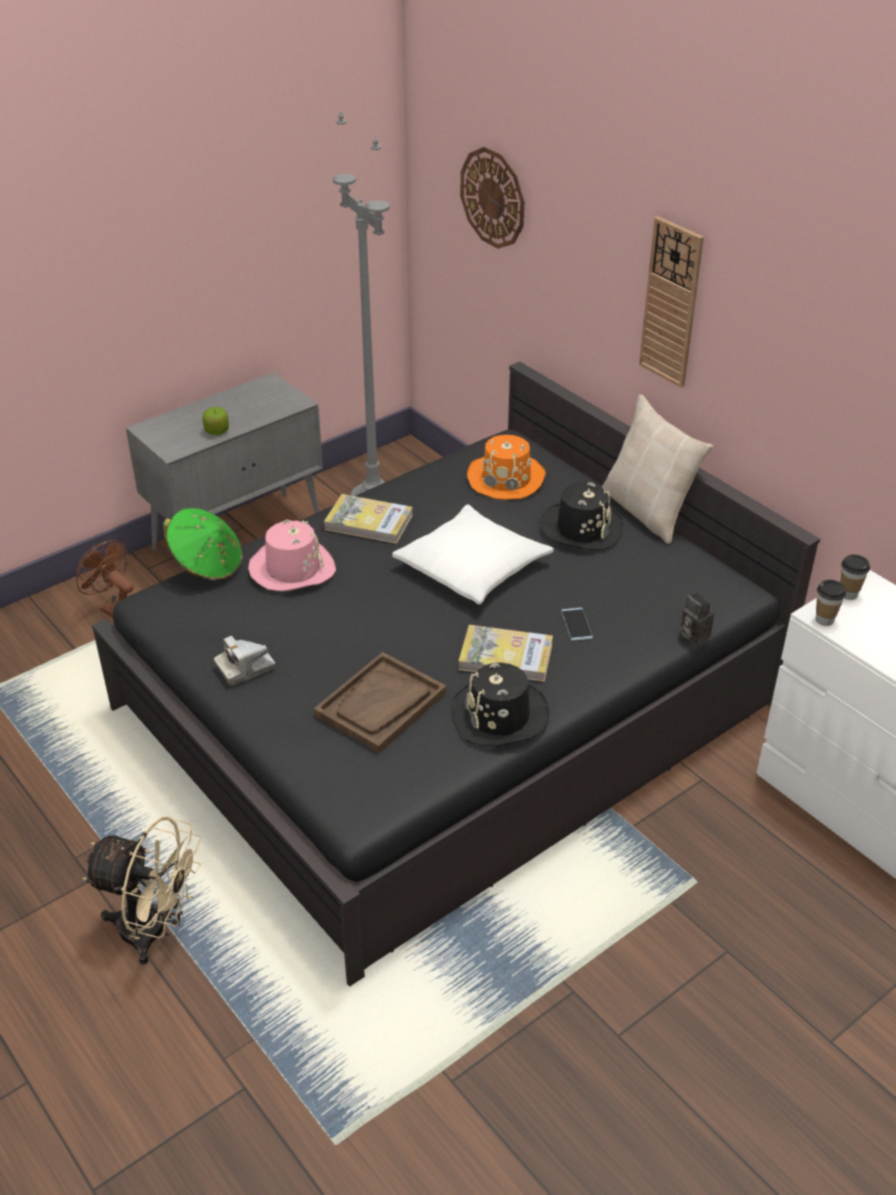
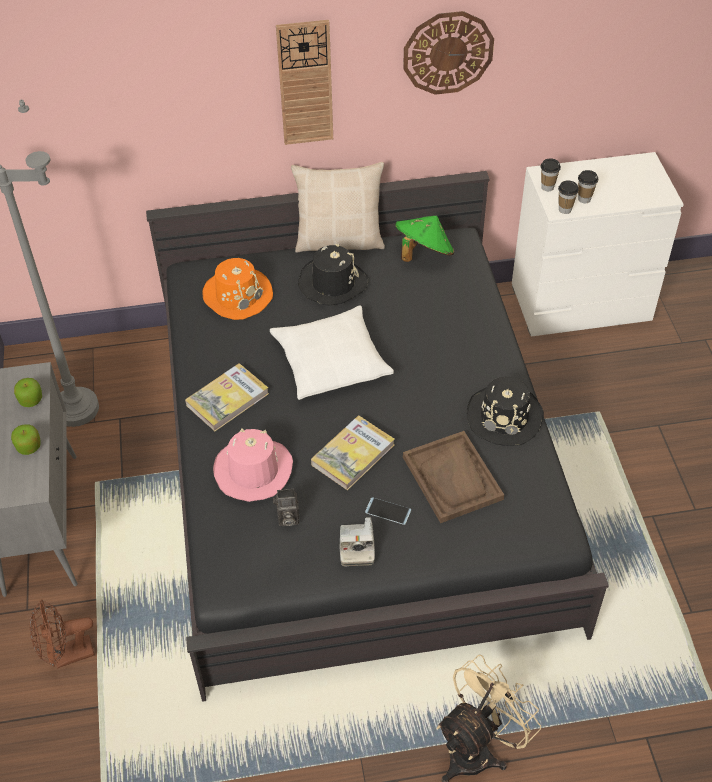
camera: 60 degrees left, 10 degrees up
green hat [163,508,243,581] -> green hat moved to [395,216,454,262]
book [458,625,553,682] -> book moved to [311,415,395,490]
wall clock [460,147,524,249] -> wall clock moved to [403,11,494,95]
phone [561,608,593,641] -> phone moved to [365,497,412,525]
camera [680,592,714,645] -> camera moved to [273,489,299,526]
none -> apple [14,378,42,407]
none -> cup [578,170,598,203]

